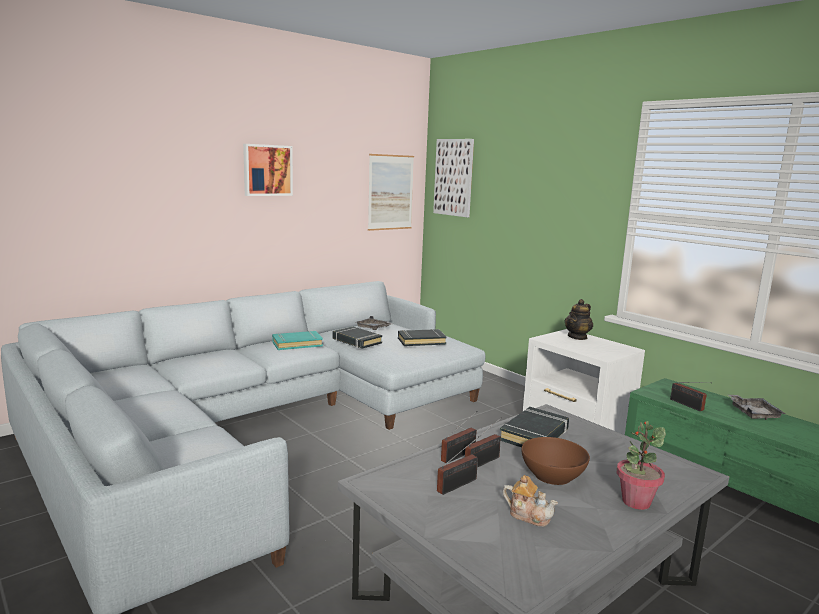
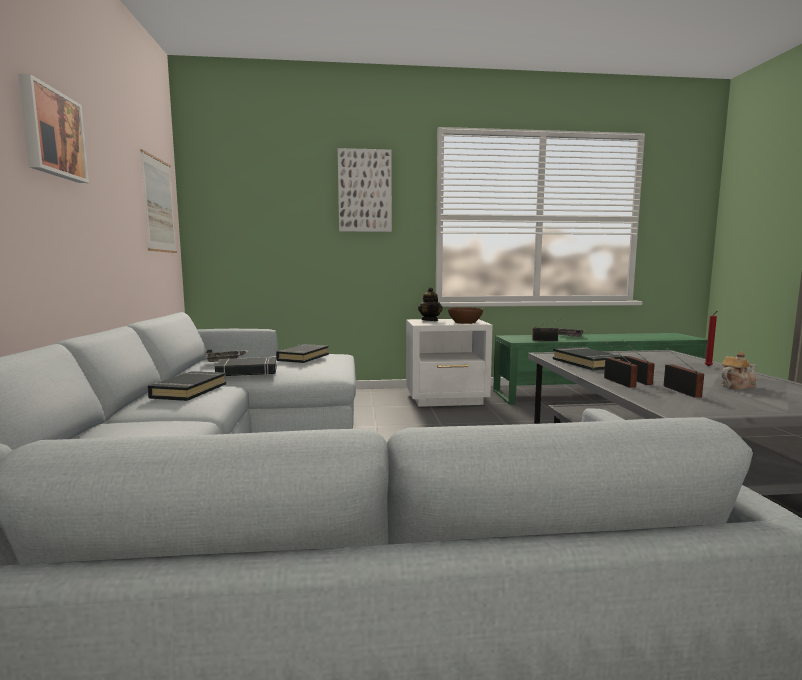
camera: 55 degrees left, 5 degrees down
turquoise book [272,331,323,350] -> black book [148,371,226,401]
picture [433,139,474,217] -> picture moved to [338,148,392,232]
brown bowl [521,437,590,485] -> brown bowl moved to [448,307,483,324]
potted plant [617,421,666,510] -> red candle [705,311,717,367]

